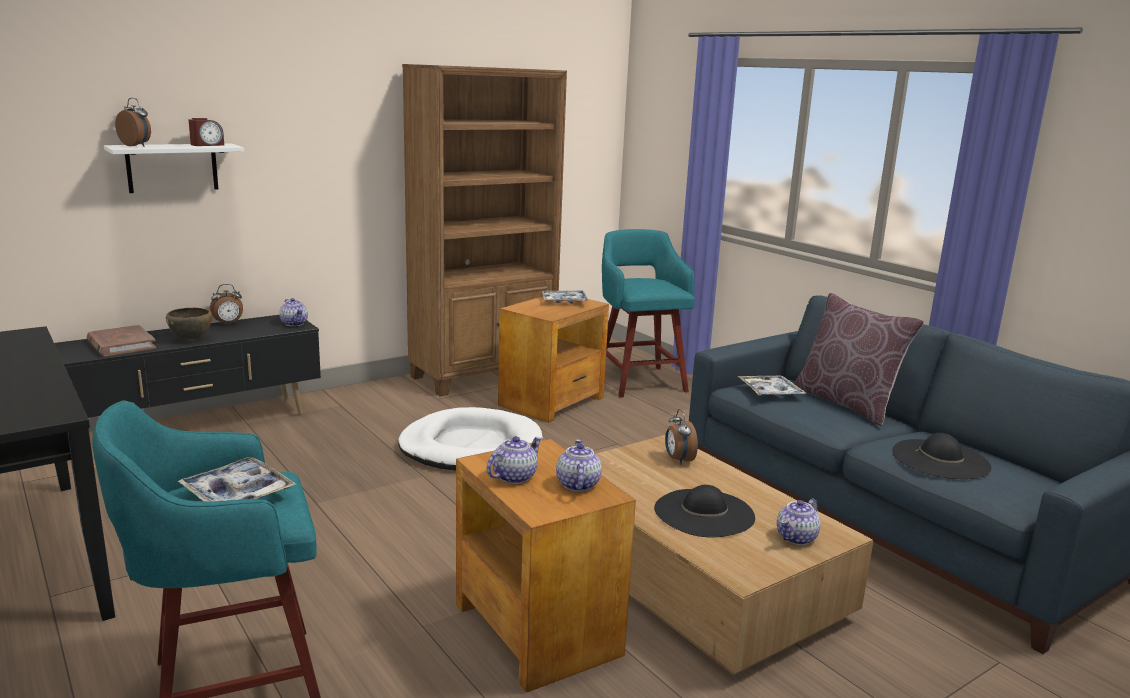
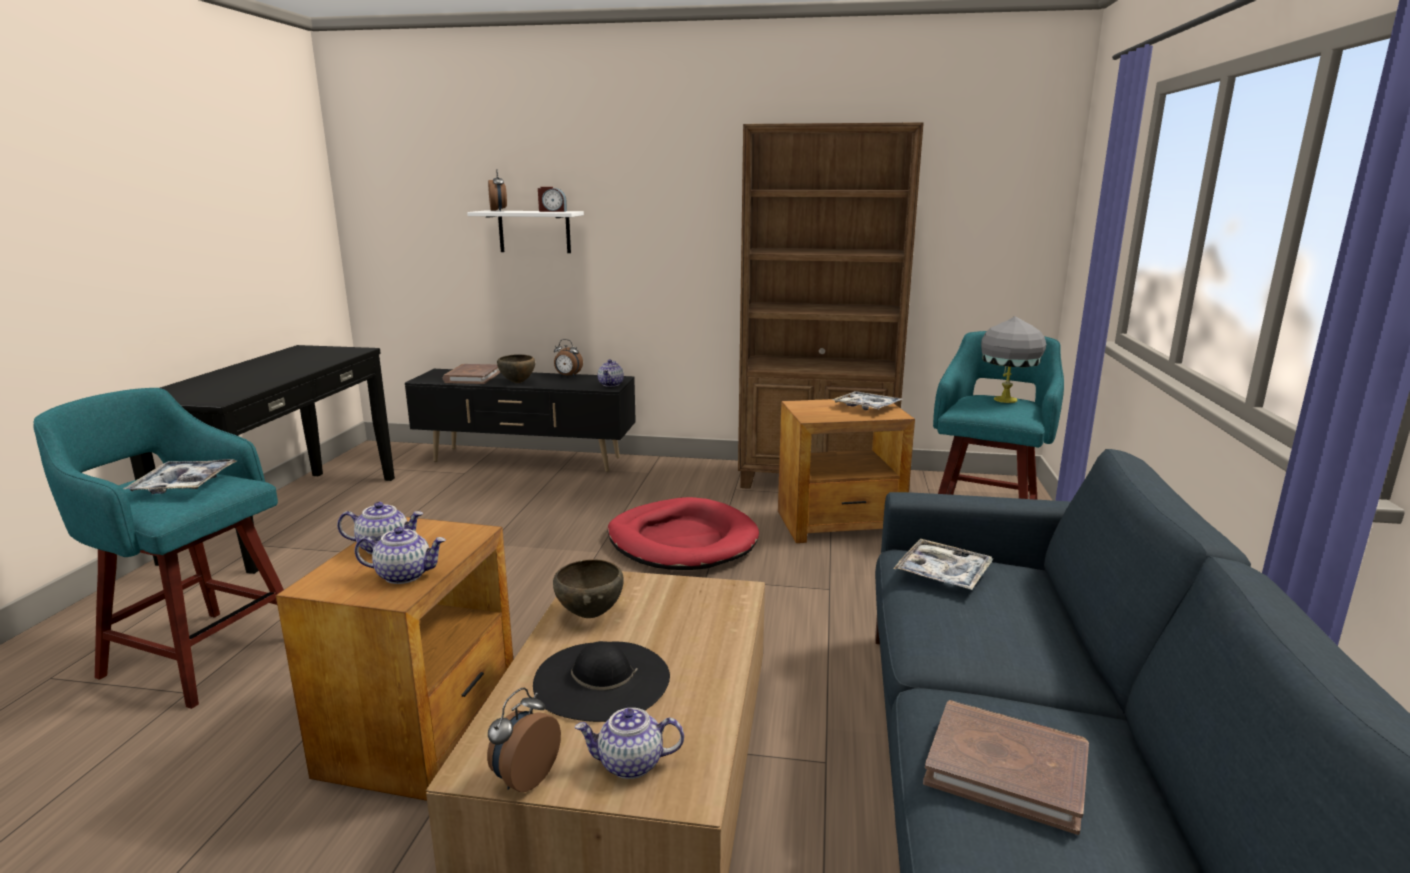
camera: 45 degrees right, 0 degrees up
white dog bed [398,407,543,471] -> red dog bed [607,497,759,570]
teapot [556,440,602,491] -> teapot turned 45 degrees clockwise [355,527,446,584]
alarm clock [665,409,698,465] -> alarm clock moved to [487,688,561,792]
brown pillow [794,293,924,426] -> none
black hat [893,433,992,479] -> brown book [923,700,1089,835]
none -> brown bowl [553,559,624,618]
none -> grey table lamp [981,316,1046,403]

